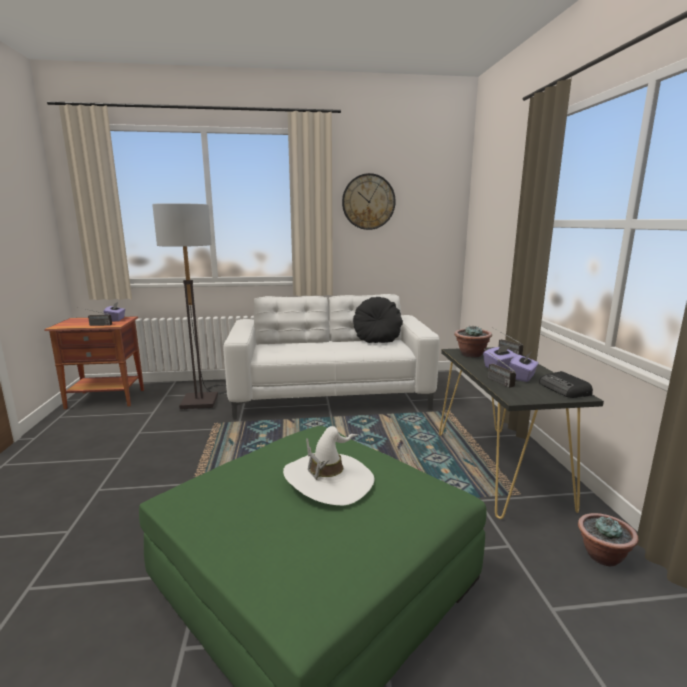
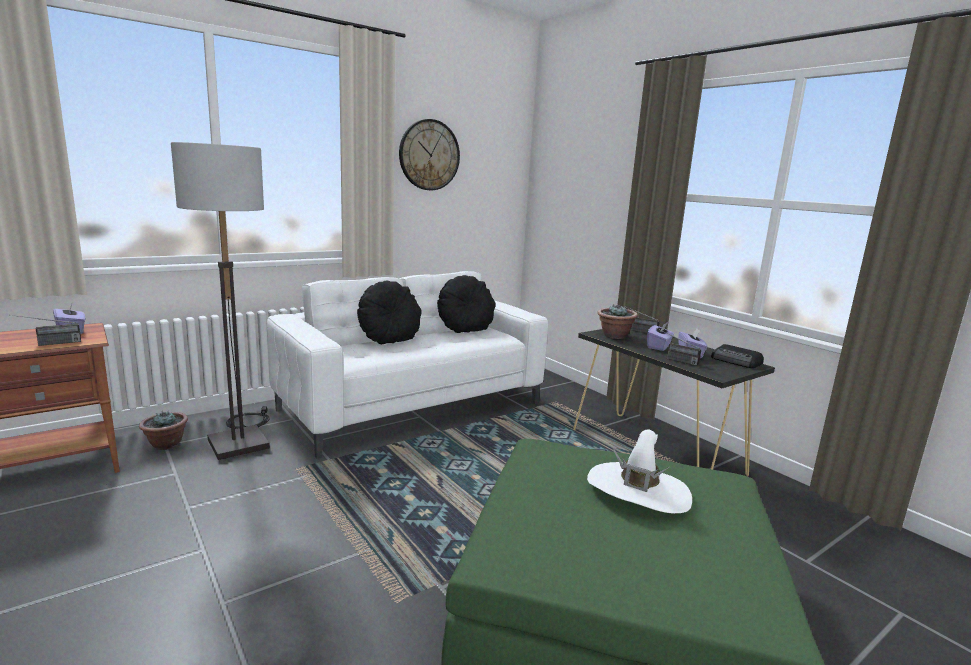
camera: 30 degrees left, 0 degrees up
potted plant [578,513,639,566] -> potted plant moved to [139,410,188,450]
none -> black pillow [357,281,422,344]

